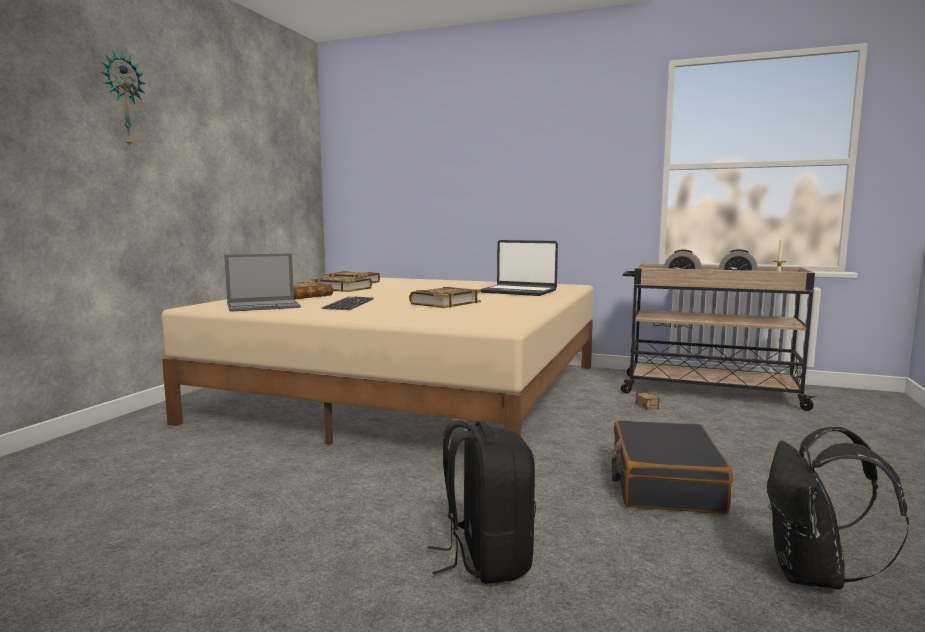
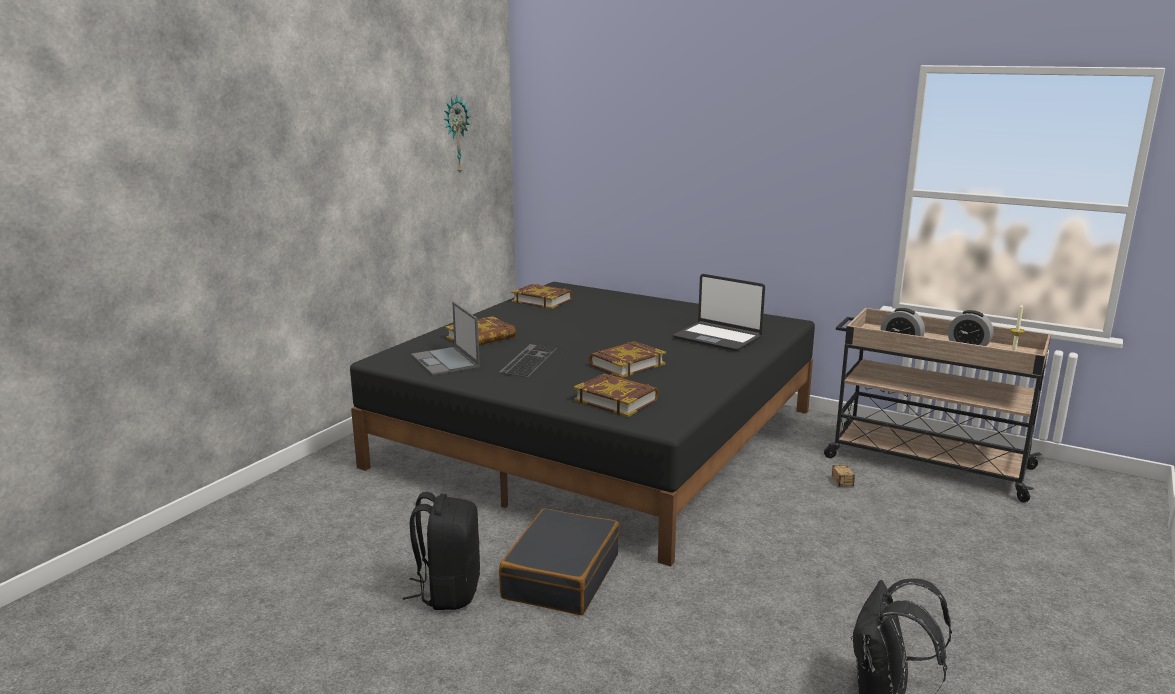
camera: 10 degrees right, 10 degrees up
wall clock [101,50,146,147] -> wall clock moved to [444,95,471,173]
beige bed [162,278,594,445] -> black bed [350,282,815,567]
laptop [224,253,301,312] -> laptop turned 75 degrees clockwise [411,302,480,376]
book [311,276,372,292] -> book moved to [573,373,659,417]
black backpack [427,420,536,584] -> black backpack moved to [403,492,480,610]
black suitcase [611,420,733,514] -> black suitcase moved to [499,508,619,615]

